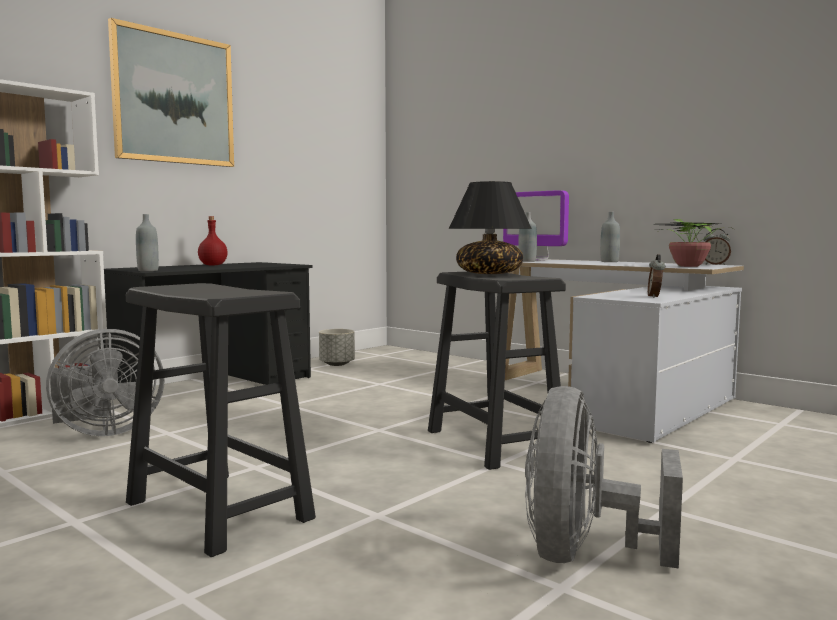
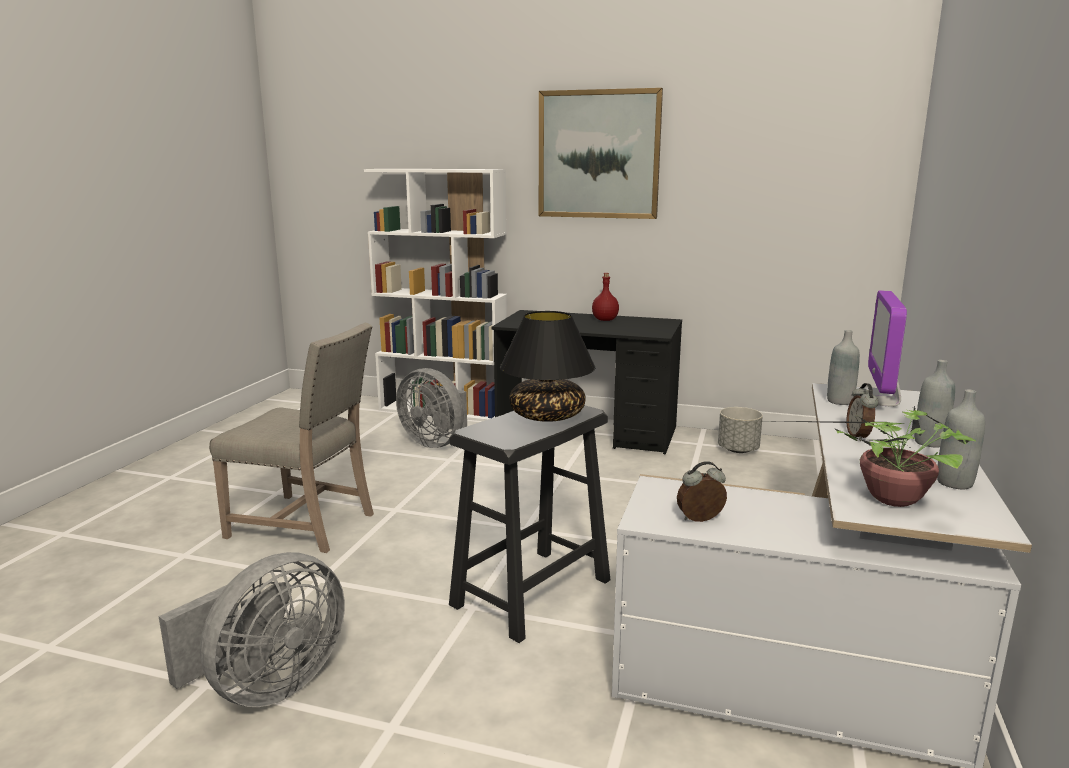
camera: 65 degrees right, 10 degrees up
black stool [126,283,316,557] -> beige chair [209,323,374,553]
grey bottle [136,214,159,271] -> grey bottle moved to [937,389,985,489]
grey fan [525,386,683,569] -> grey fan turned 135 degrees clockwise [159,552,345,707]
alarm clock [703,229,731,265] -> alarm clock moved to [846,383,878,441]

